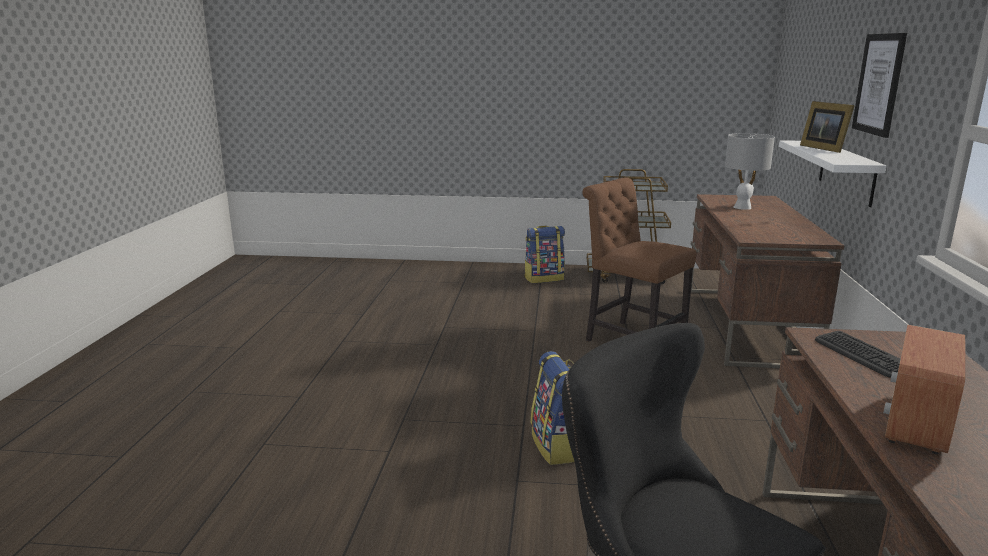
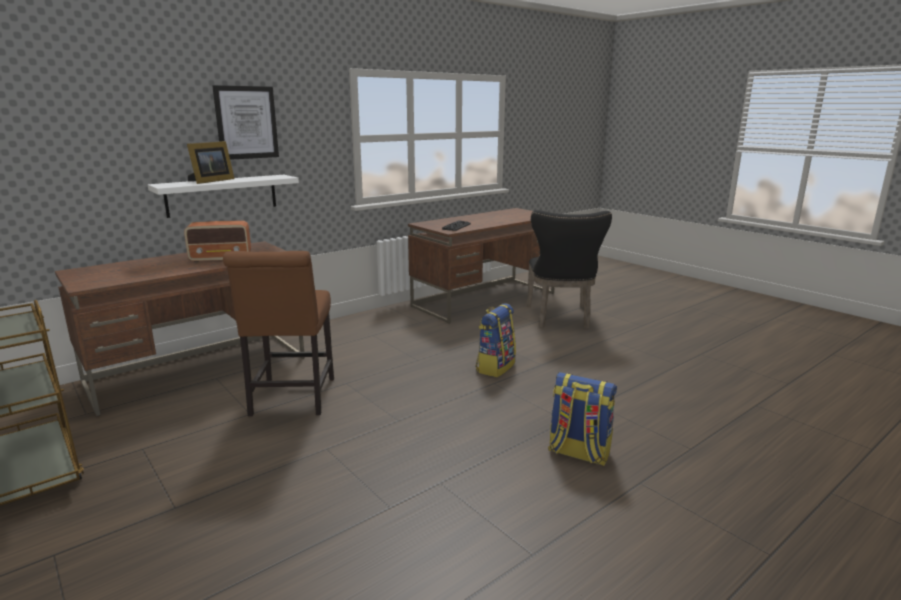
camera: 135 degrees left, 0 degrees up
backpack [524,225,565,283] -> backpack moved to [548,372,617,466]
grey table lamp [725,133,775,210] -> none
radio [883,325,966,455] -> radio moved to [184,221,251,262]

